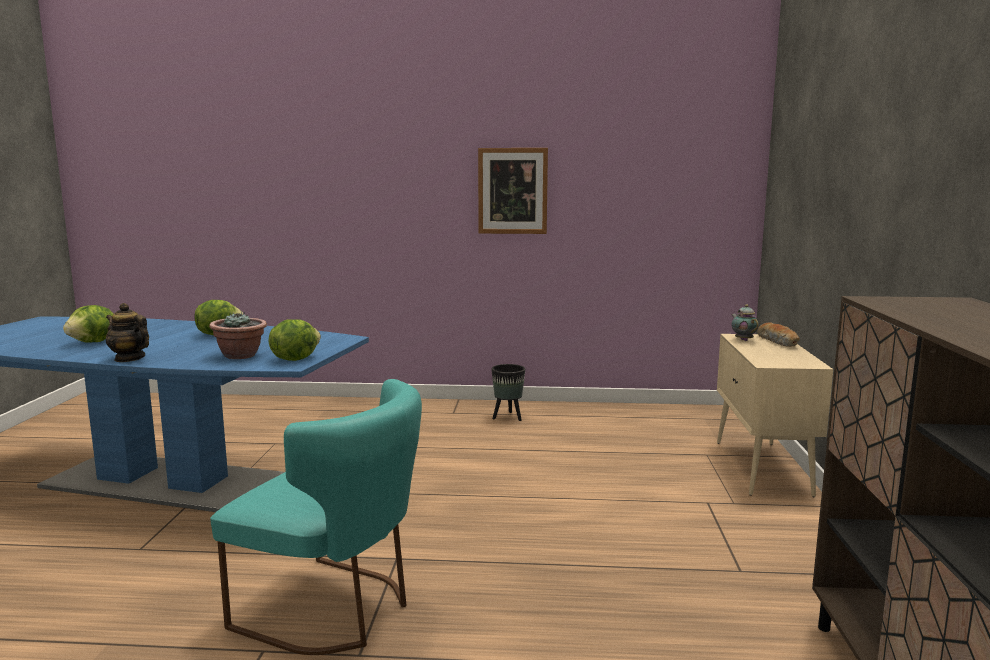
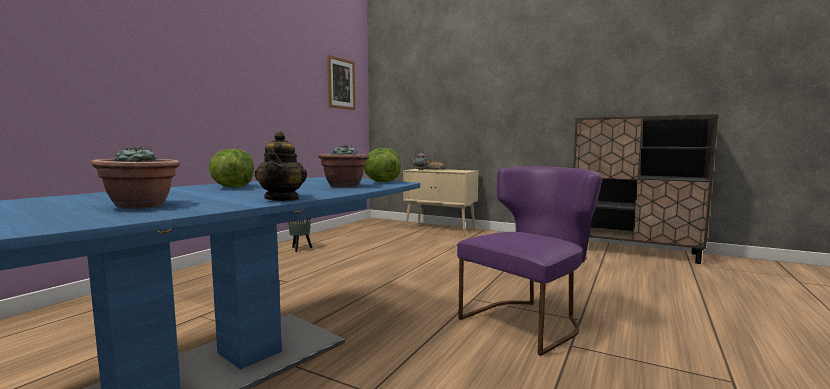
camera: 65 degrees left, 5 degrees down
lettuce [63,305,113,343] -> potted plant [91,146,180,209]
teapot [106,303,149,362] -> teapot turned 60 degrees counterclockwise [255,131,307,201]
turquoise chair [210,379,422,655] -> purple chair [457,166,601,356]
picture [478,148,548,234] -> picture moved to [327,55,355,110]

